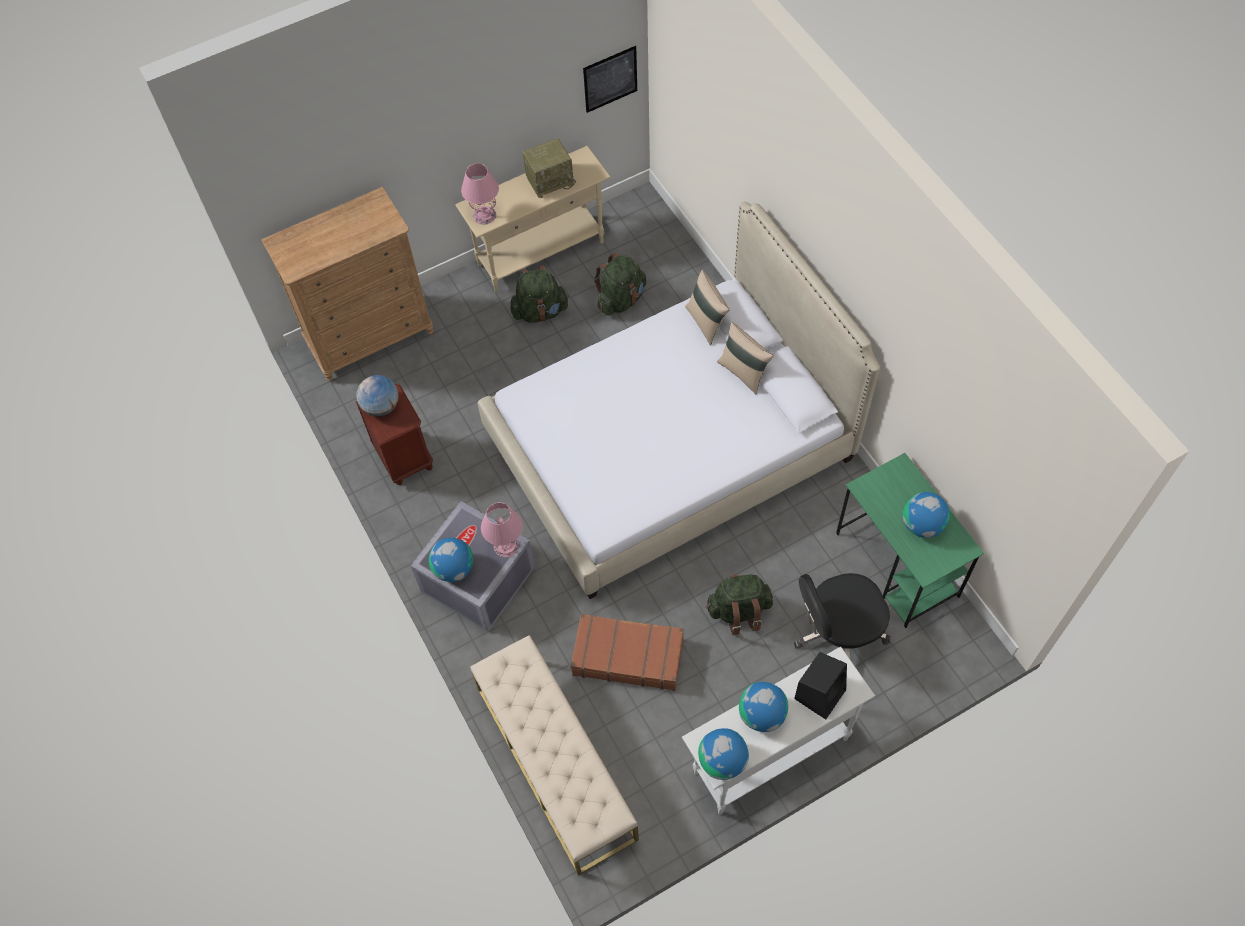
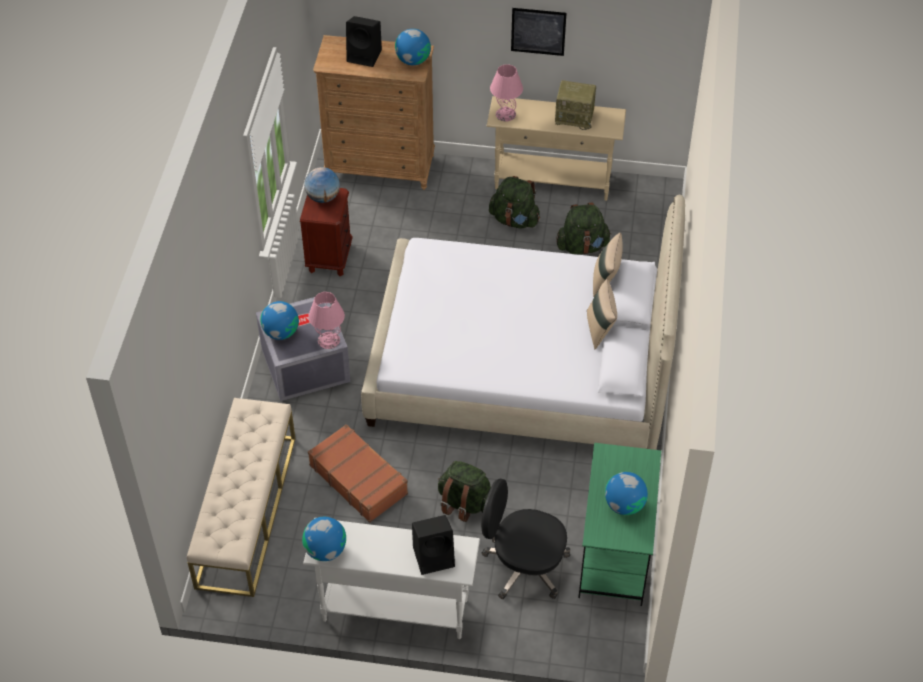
camera: 35 degrees right, 10 degrees down
picture [583,46,637,113] -> picture moved to [511,8,567,56]
globe [739,682,788,732] -> globe moved to [395,29,431,65]
none -> black speaker [346,16,382,67]

